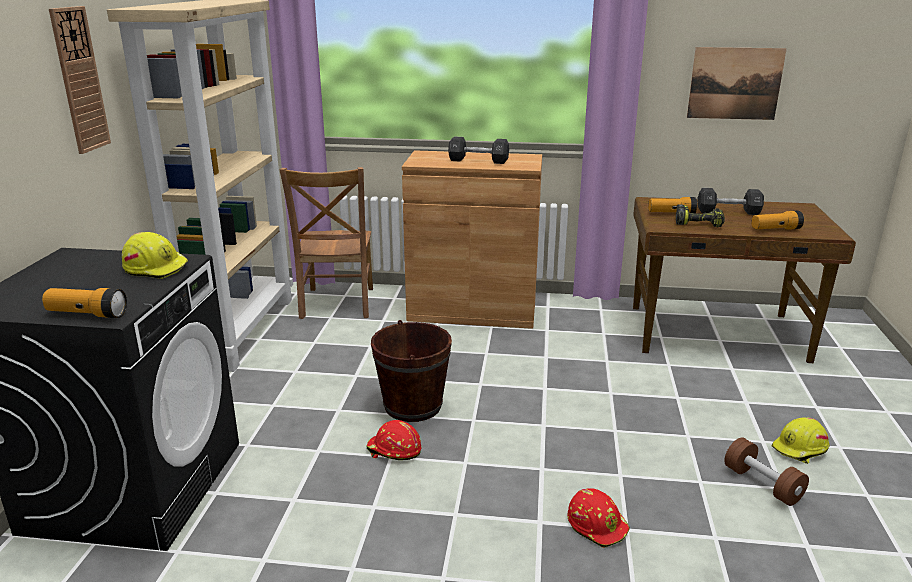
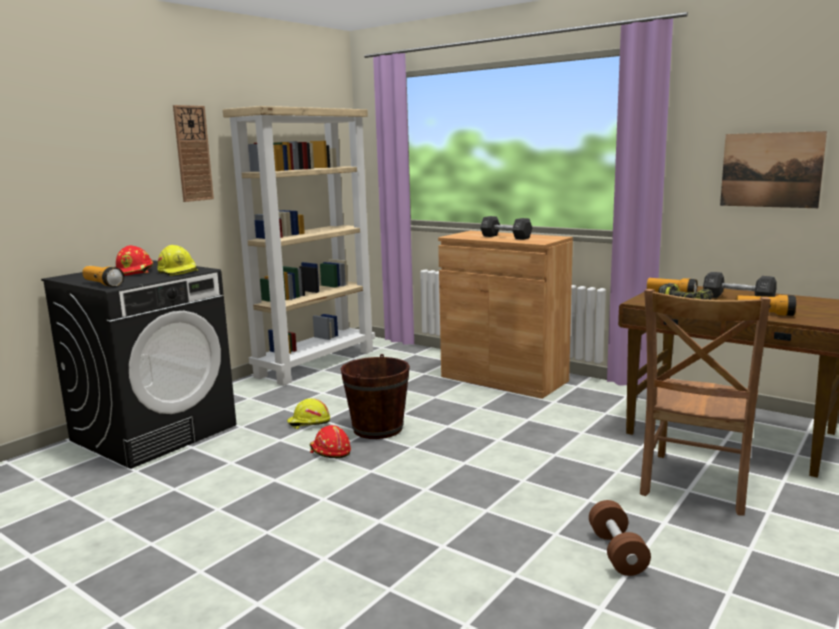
camera: 30 degrees right, 10 degrees down
brown chair [279,167,373,319] -> brown chair moved to [640,289,771,516]
red hard hat [567,488,630,548] -> red hard hat moved to [116,245,153,276]
yellow hard hat [772,418,830,464] -> yellow hard hat moved to [287,398,330,429]

